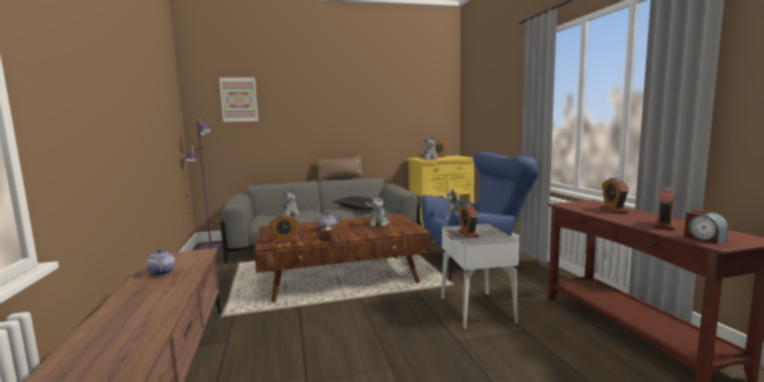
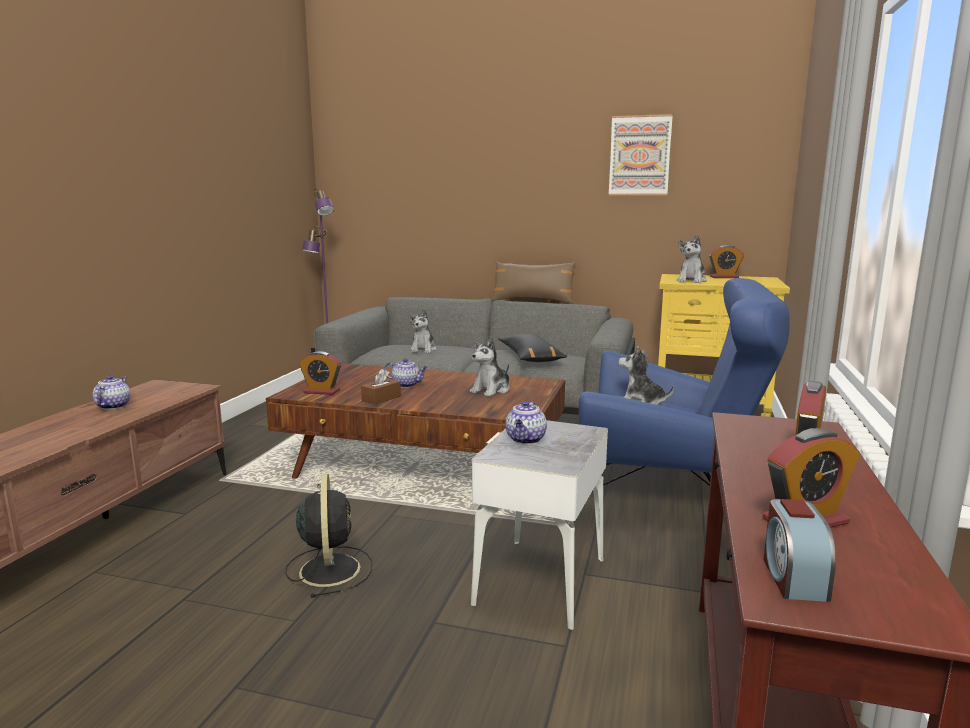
camera: 30 degrees right, 5 degrees up
picture [219,77,258,122] -> picture moved to [609,114,673,195]
alarm clock [458,204,479,238] -> teapot [506,401,547,444]
none -> black fan [285,474,372,598]

